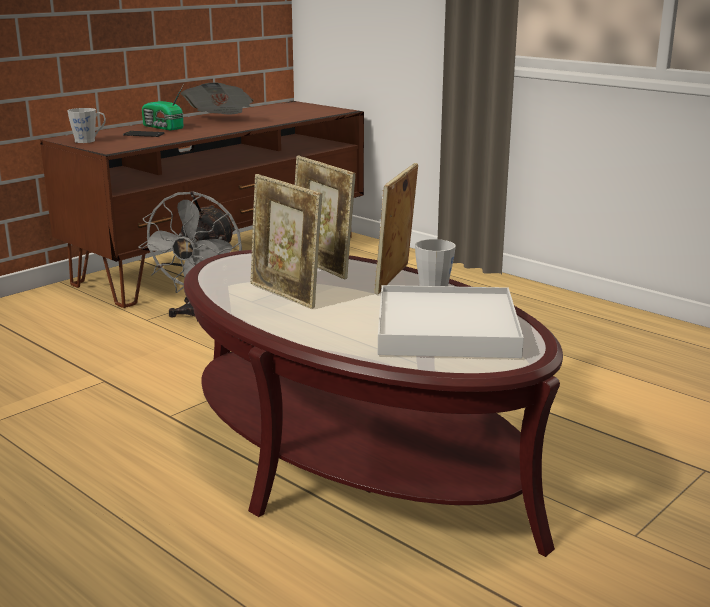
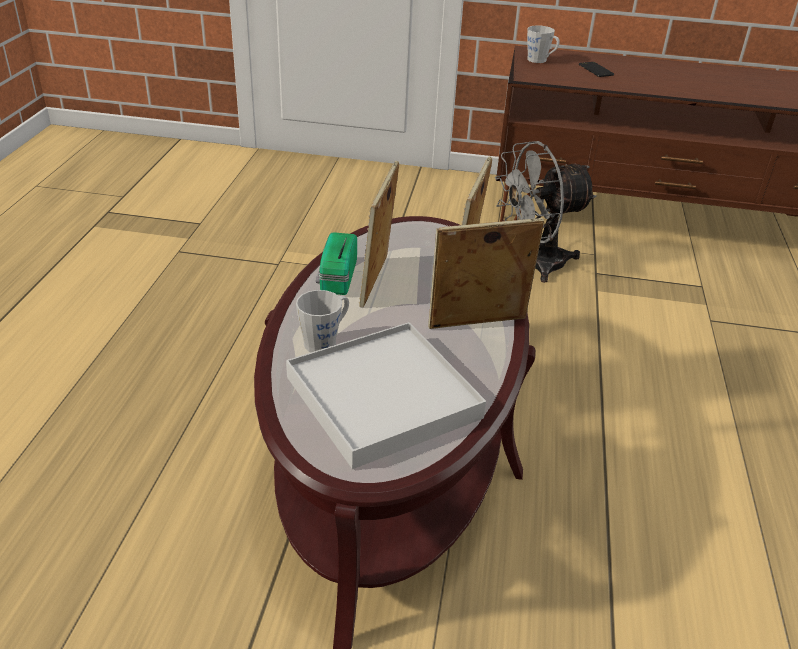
camera: 55 degrees right, 15 degrees up
radio [142,84,184,131] -> radio moved to [316,232,357,295]
newspaper [180,82,253,114] -> none
grey mug [415,239,456,286] -> grey mug moved to [296,290,349,352]

